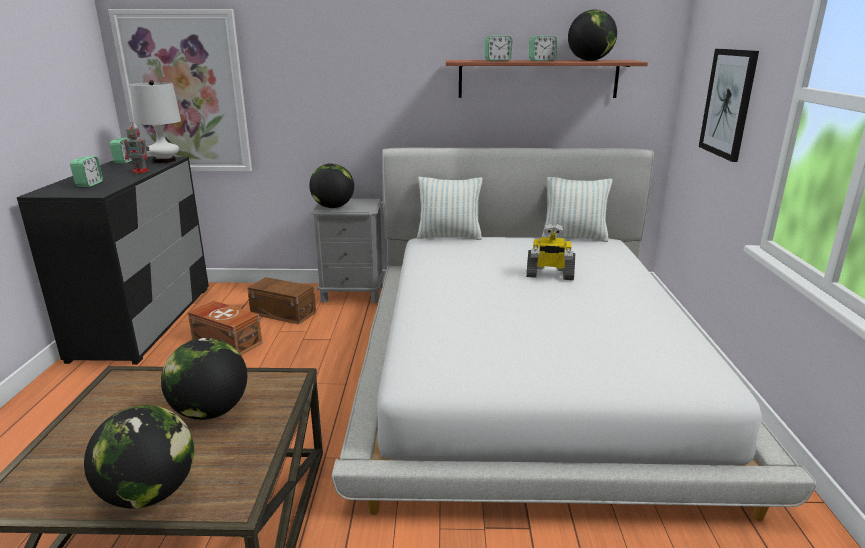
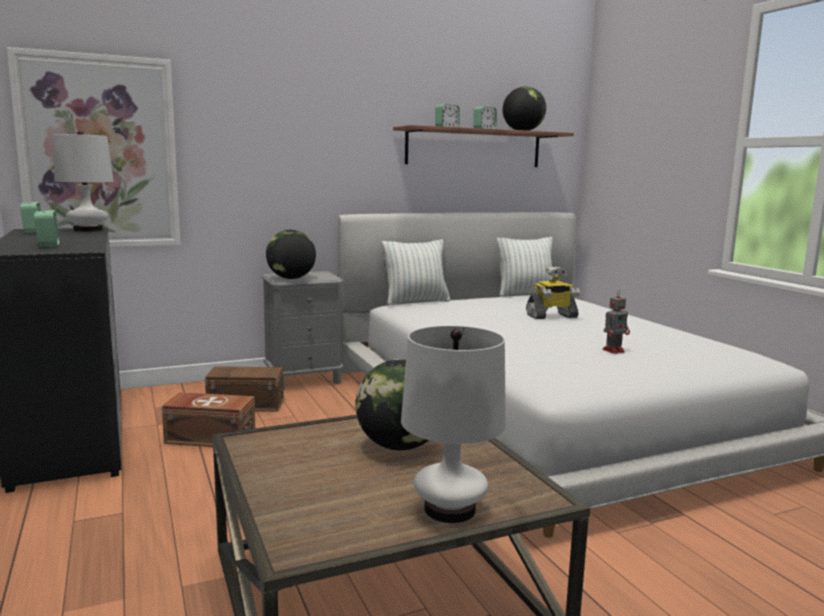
camera: 25 degrees left, 10 degrees down
globe [84,405,194,508] -> white table lamp [401,326,506,523]
toy robot [124,122,150,173] -> toy robot moved to [602,290,630,354]
picture [699,49,759,162] -> none

